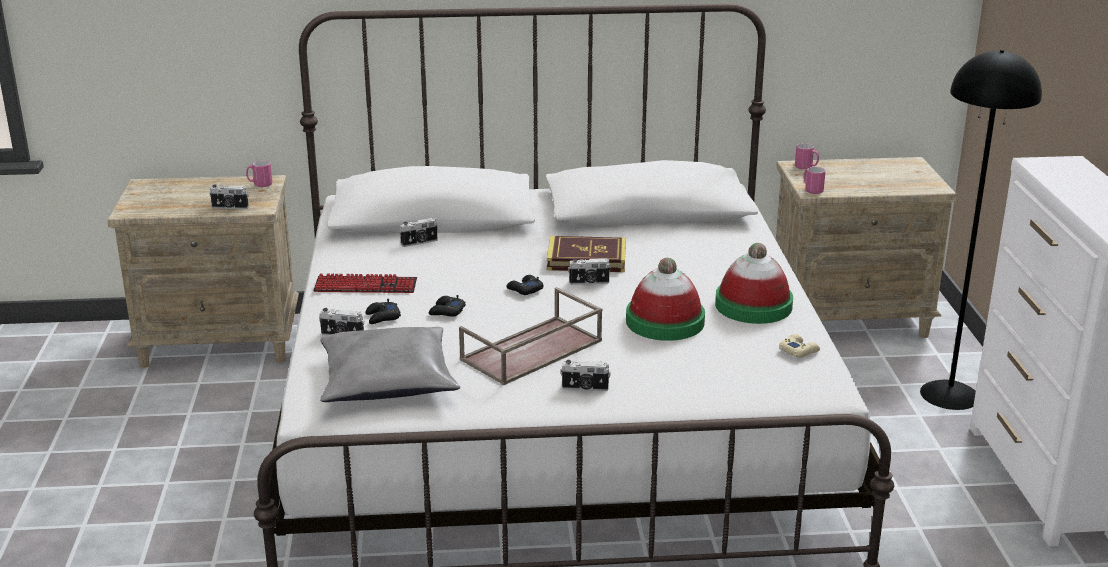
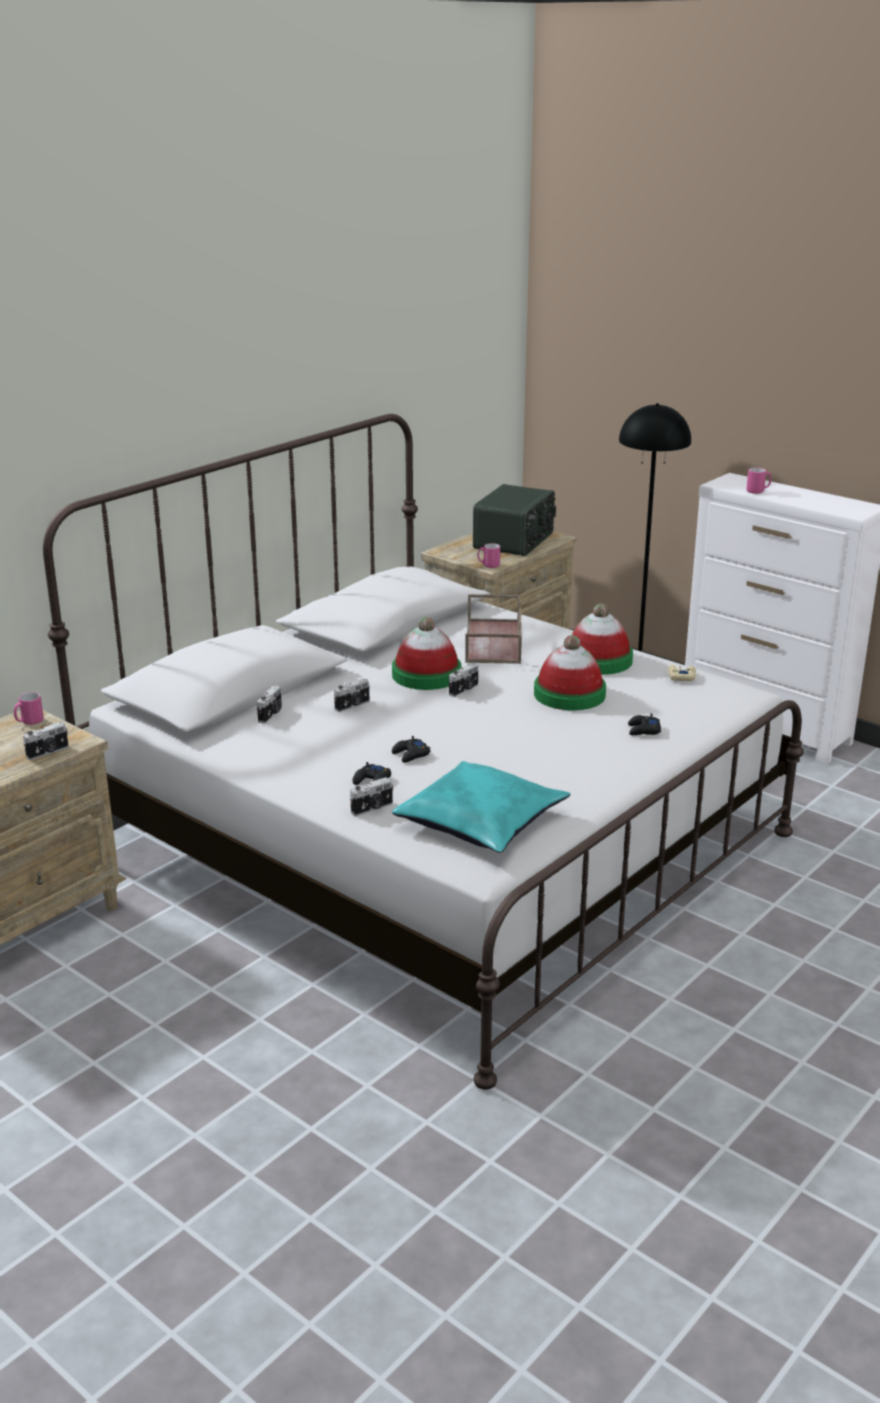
camera: 45 degrees left, 0 degrees up
keyboard [313,273,417,293] -> none
grey pillow [320,327,460,402] -> turquoise pillow [392,761,571,853]
brown tray [459,287,602,386] -> brown tray moved to [465,594,522,664]
black game controller [507,275,544,295] -> black game controller moved to [628,714,661,735]
book [547,236,626,272] -> hat [392,617,461,690]
camera [560,360,611,391] -> camera moved to [334,678,370,712]
pink mug [795,143,819,169] -> pink mug moved to [746,468,772,494]
none -> radio [473,484,556,556]

